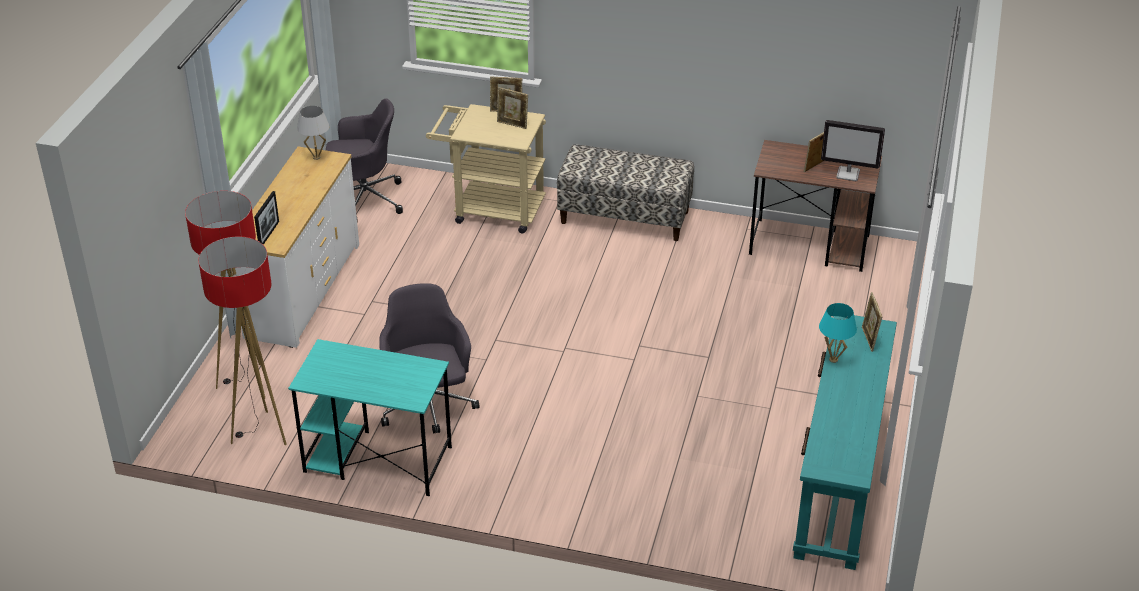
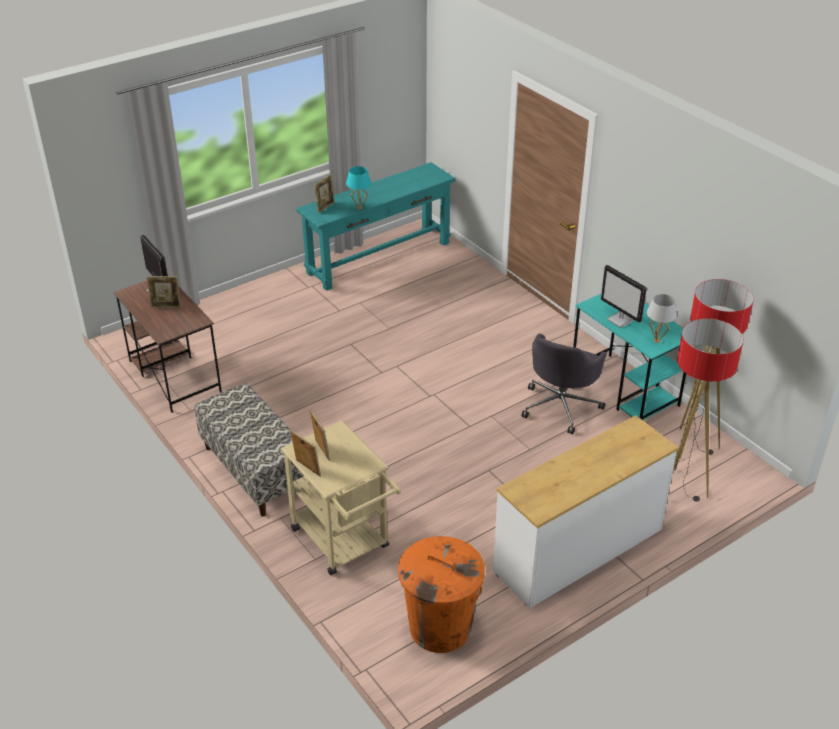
camera: 140 degrees left, 0 degrees up
picture frame [254,191,279,245] -> none
white table lamp [297,106,329,160] -> white table lamp moved to [646,294,677,343]
grey office chair [326,99,403,221] -> orange trash can [398,536,485,653]
none -> monitor [601,265,647,327]

